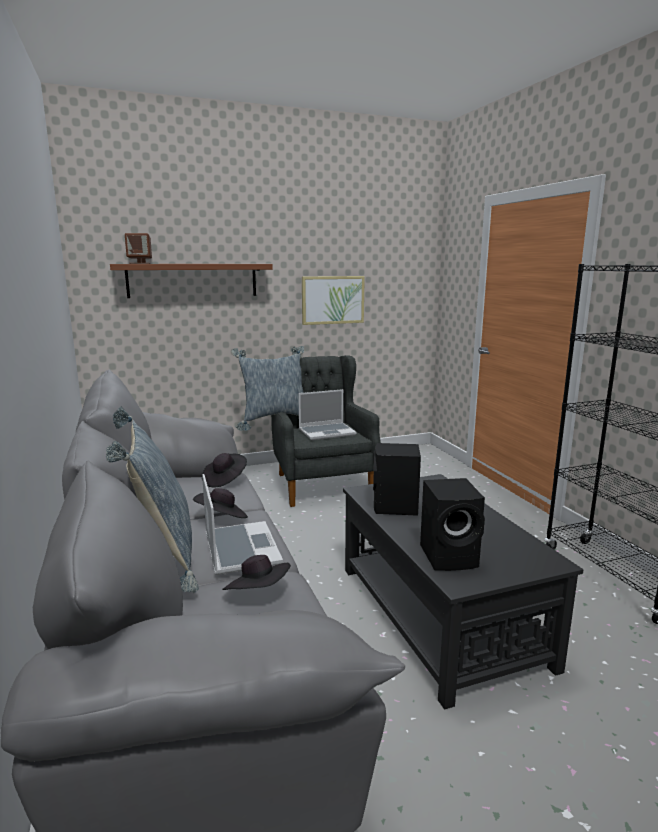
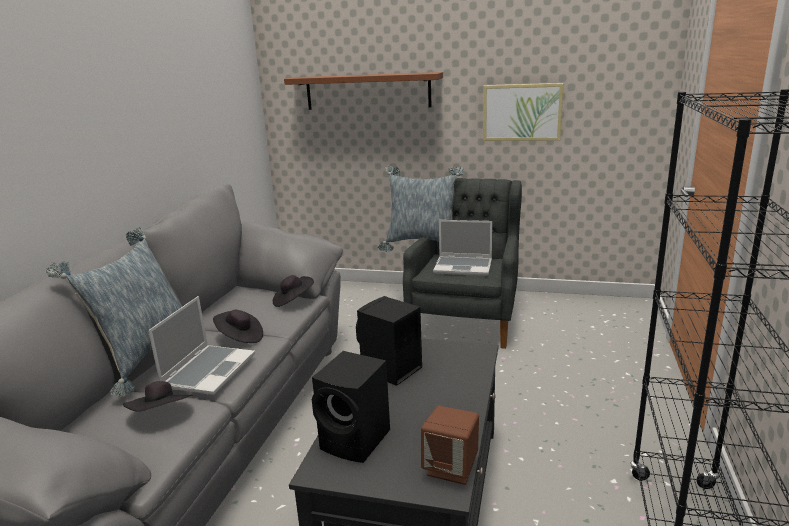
camera: 35 degrees right, 5 degrees up
brown speaker [125,233,152,264] -> brown speaker moved to [421,406,479,485]

